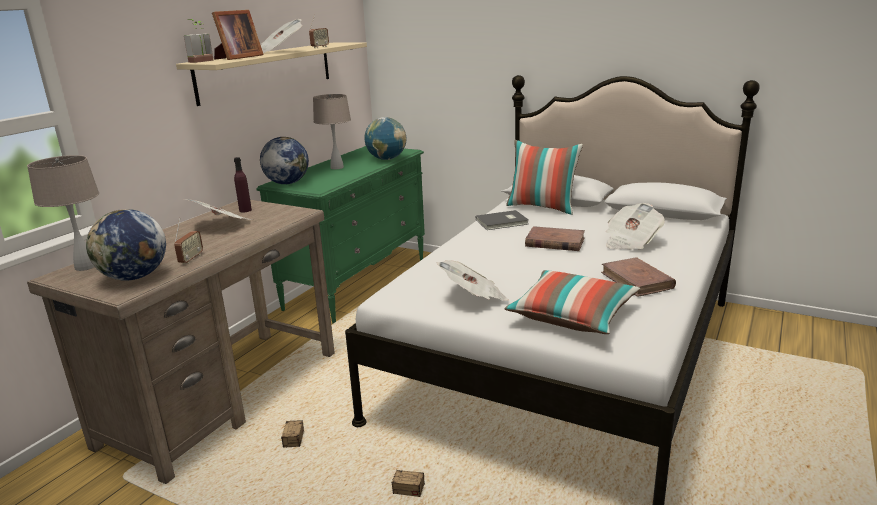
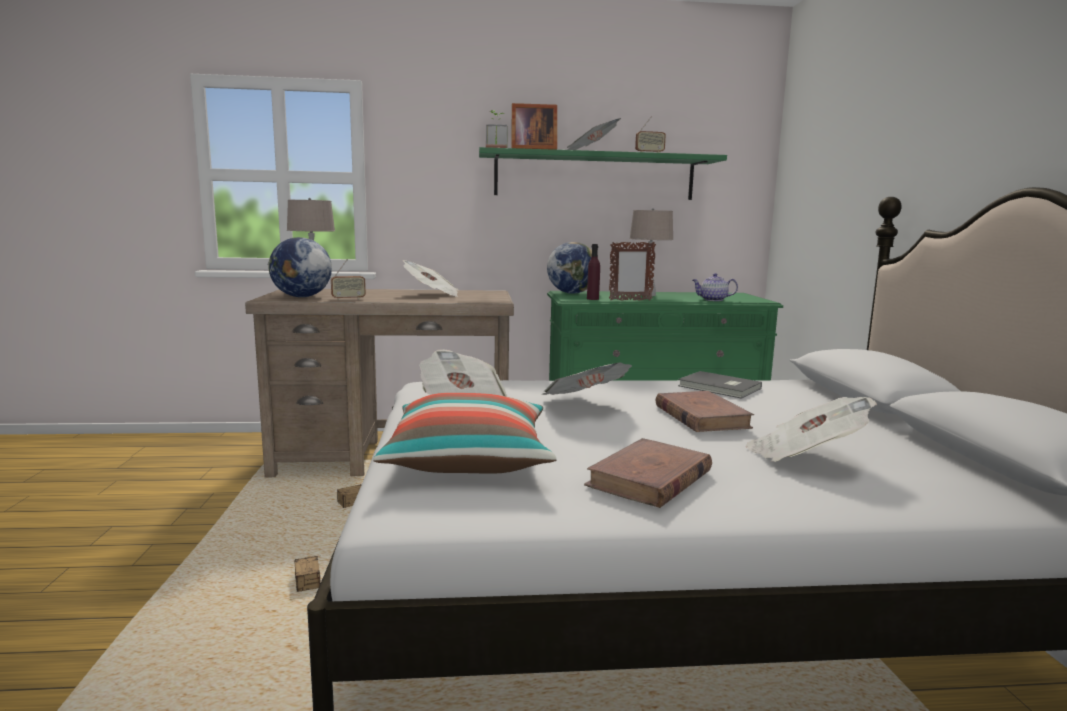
camera: 55 degrees right, 10 degrees down
beige shelf [176,42,367,106] -> green shelf [479,147,727,200]
purple bottle [234,157,252,213] -> purple bottle moved to [587,244,600,300]
globe [365,117,406,160] -> teapot [692,273,738,301]
pillow [506,140,583,215] -> none
none -> newspaper [543,362,632,395]
none -> picture frame [609,242,656,301]

